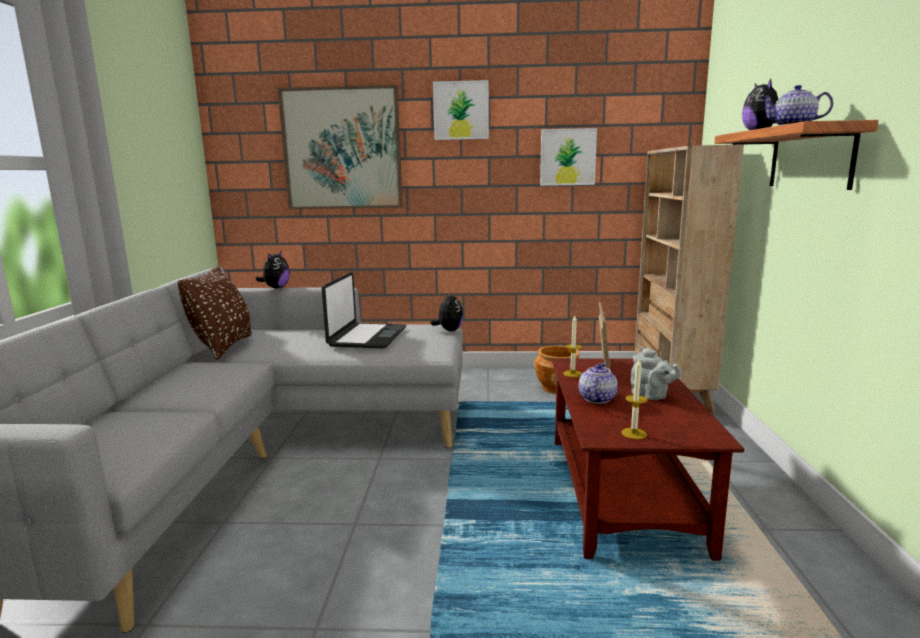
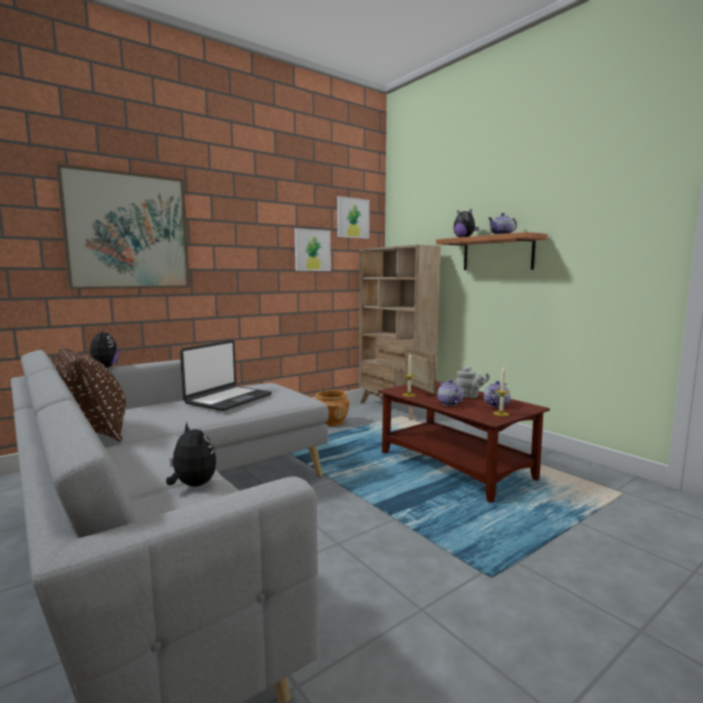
camera: 40 degrees left, 5 degrees down
laptop [322,272,406,349] -> laptop turned 60 degrees clockwise [180,340,272,411]
plush toy [430,292,464,331] -> plush toy moved to [166,422,216,487]
picture [433,80,489,140] -> picture moved to [337,196,369,239]
none -> teapot [484,381,510,407]

